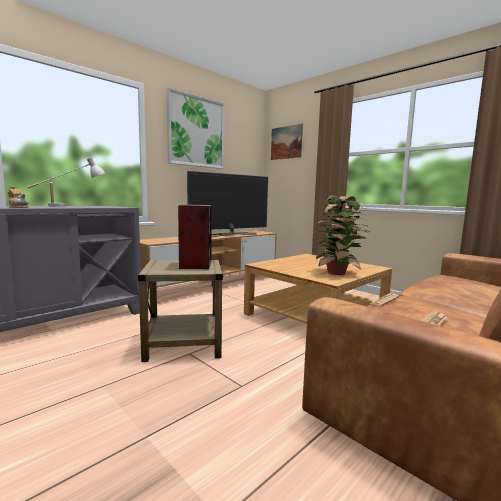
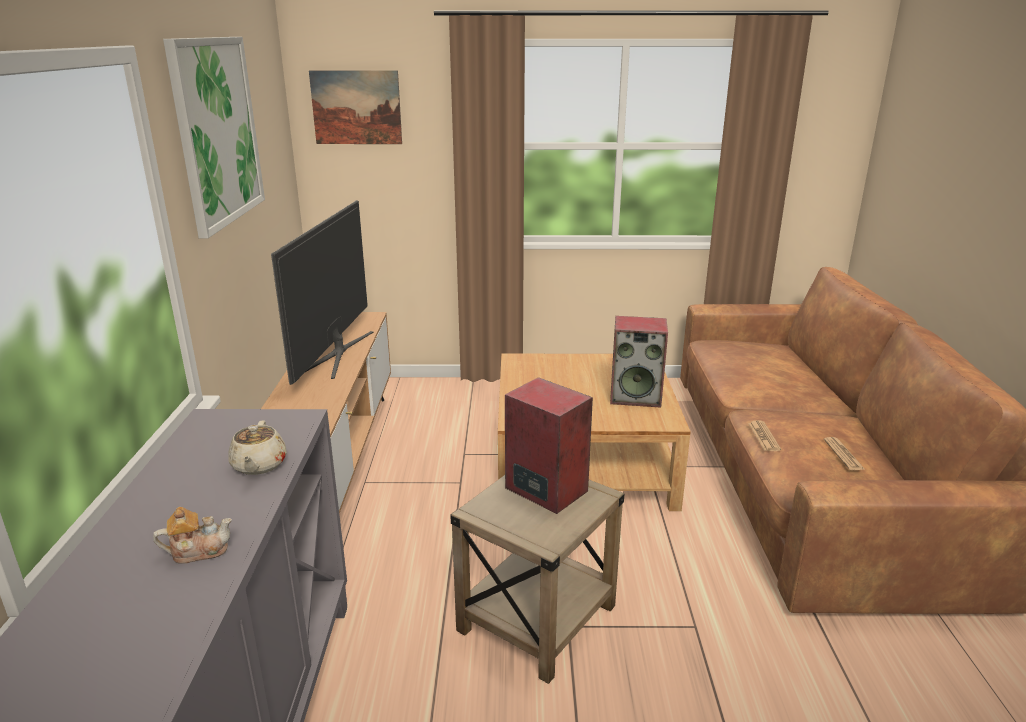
camera: 45 degrees left, 15 degrees up
white table lamp [27,158,105,207] -> none
potted plant [315,196,369,275] -> speaker [610,316,668,408]
none -> beige teapot [228,420,287,475]

